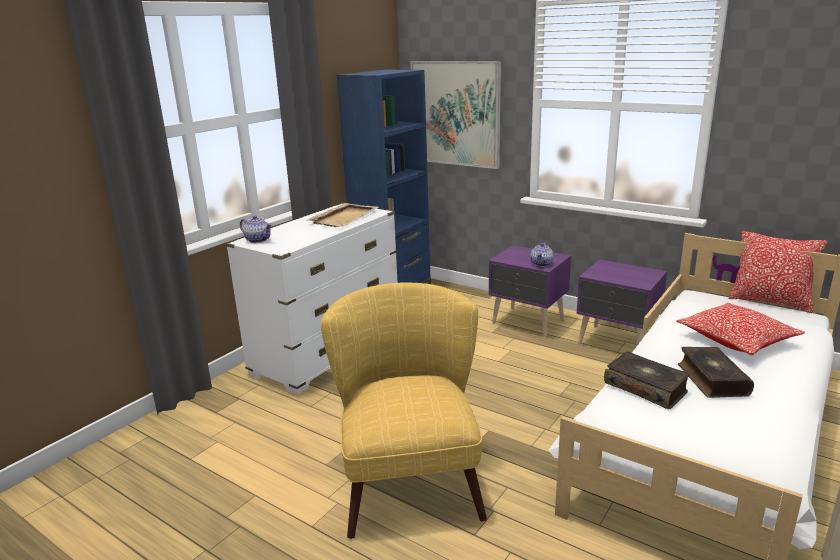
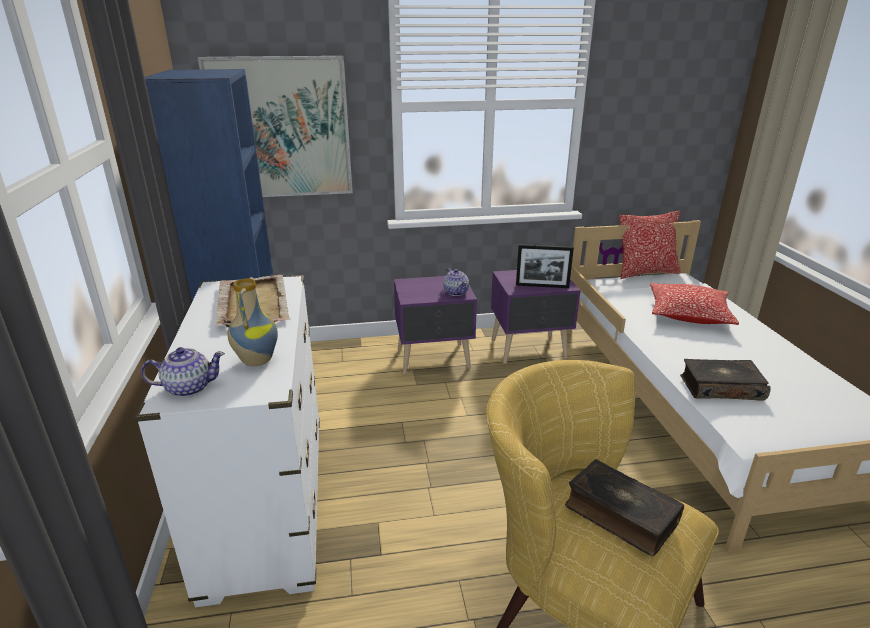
camera: 45 degrees left, 5 degrees up
book [678,347,754,398] -> book moved to [565,459,684,556]
none -> vase [228,277,278,366]
none -> picture frame [516,244,574,288]

